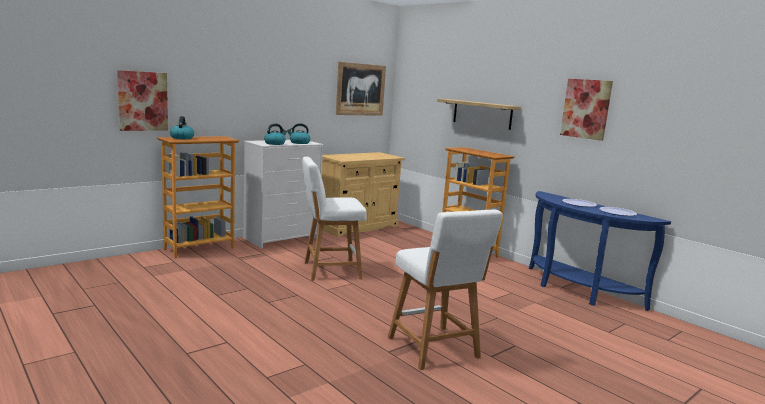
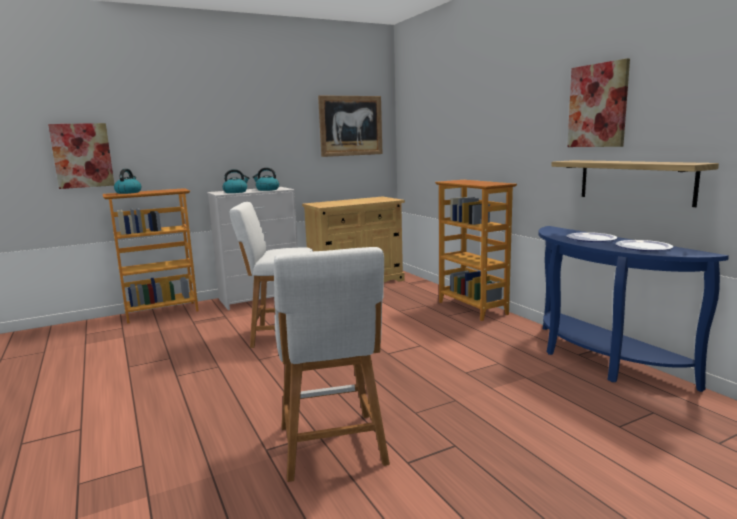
camera: 15 degrees right, 0 degrees up
shelf [437,99,521,130] -> shelf moved to [551,160,719,207]

